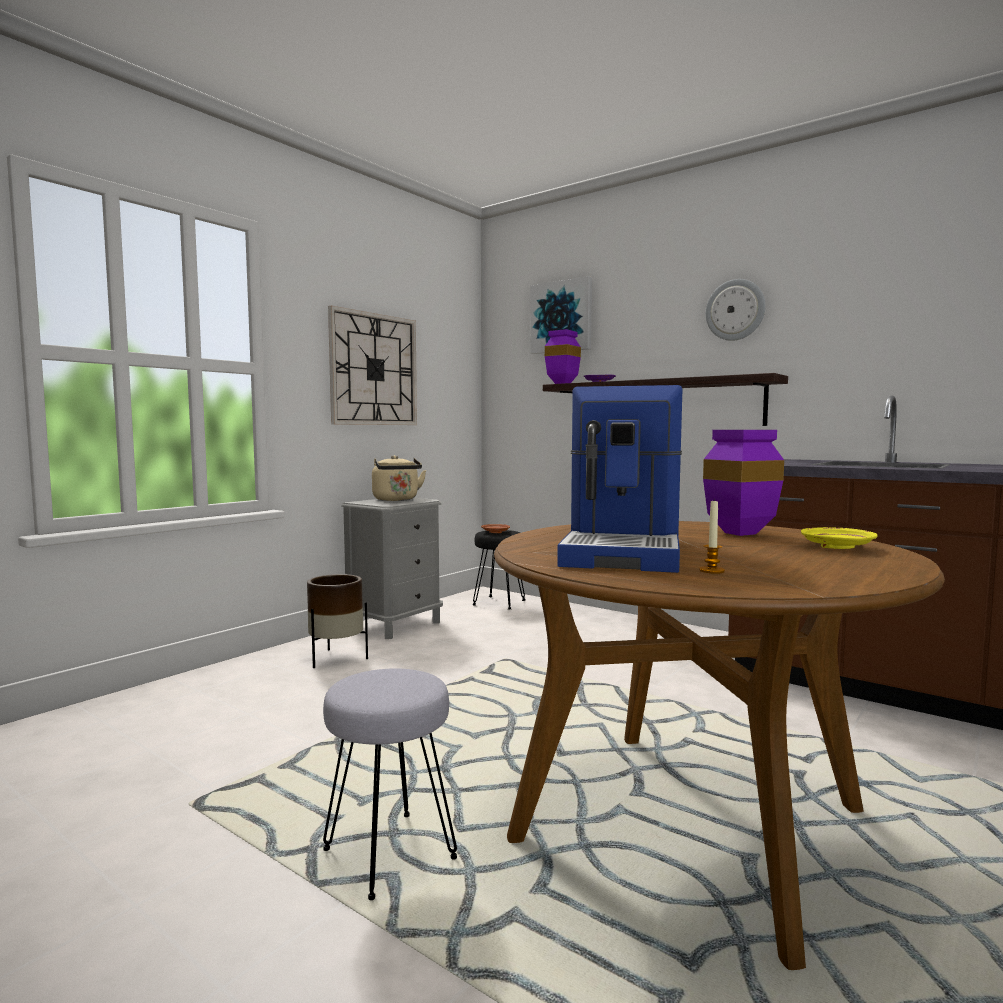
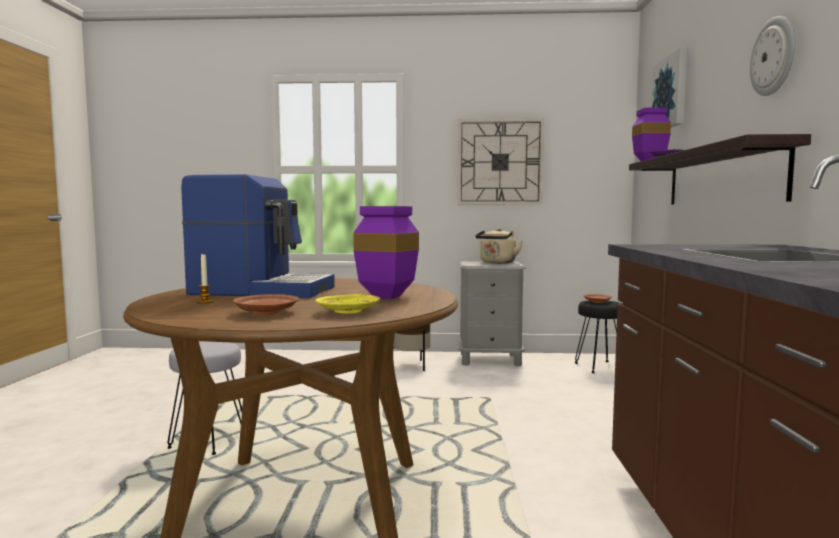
camera: 55 degrees right, 0 degrees up
coffee machine [557,385,682,573] -> coffee machine turned 150 degrees counterclockwise [181,174,335,298]
none -> brown plate [233,294,299,315]

